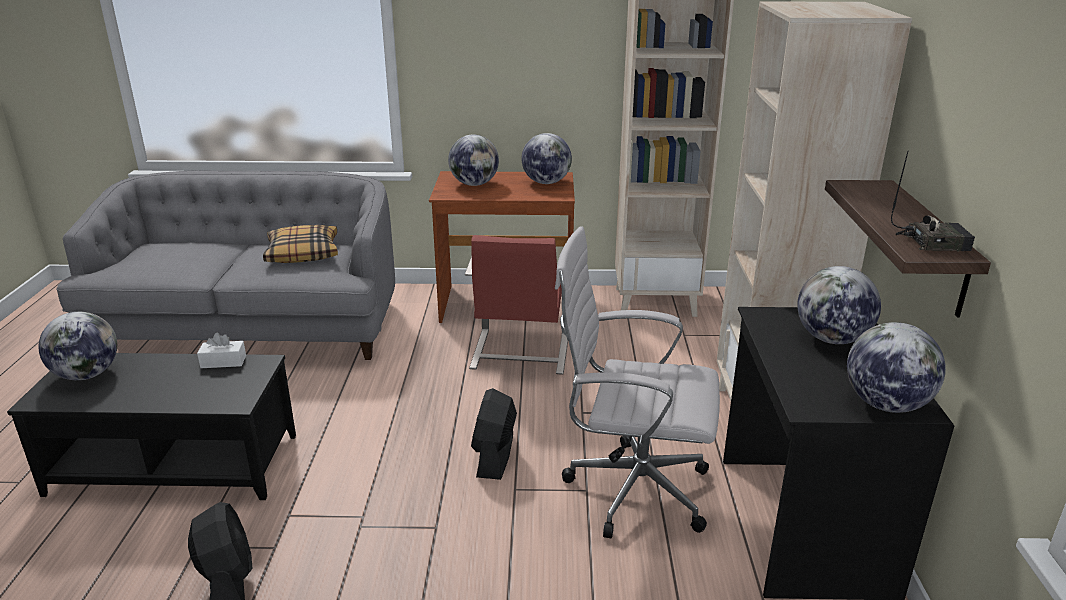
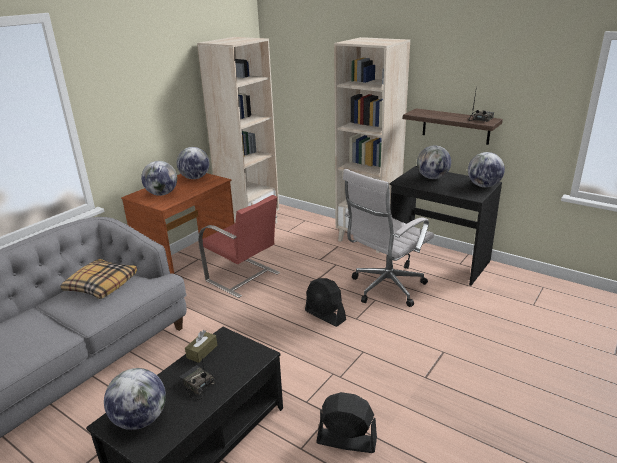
camera: 55 degrees left, 0 degrees up
white tissue box [197,333,246,368] -> brown tissue box [185,330,217,363]
none -> radio [180,359,215,400]

